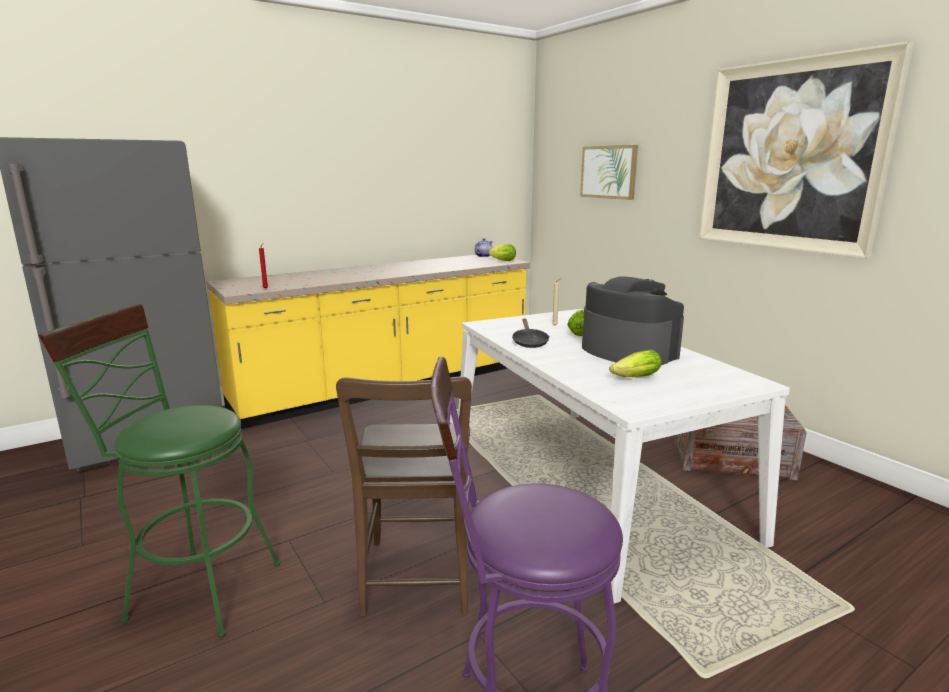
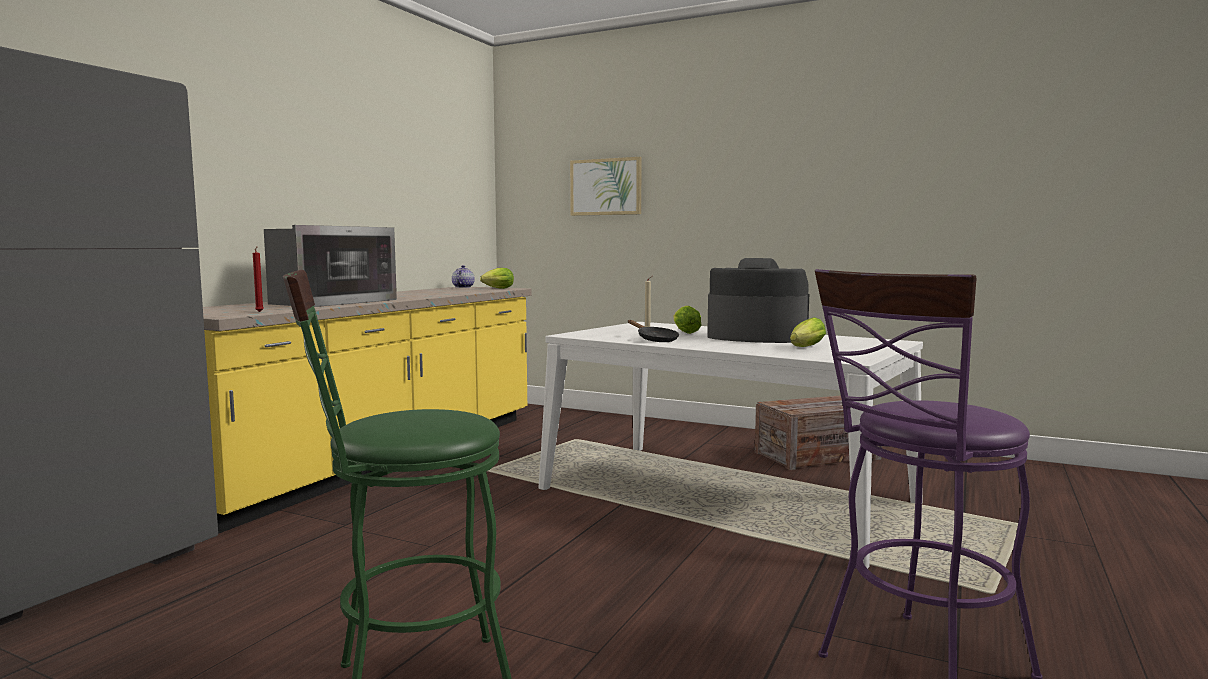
camera: 30 degrees left, 10 degrees down
brown chair [336,376,472,617] -> none
picture [699,41,914,259] -> none
none -> microwave [264,225,397,307]

